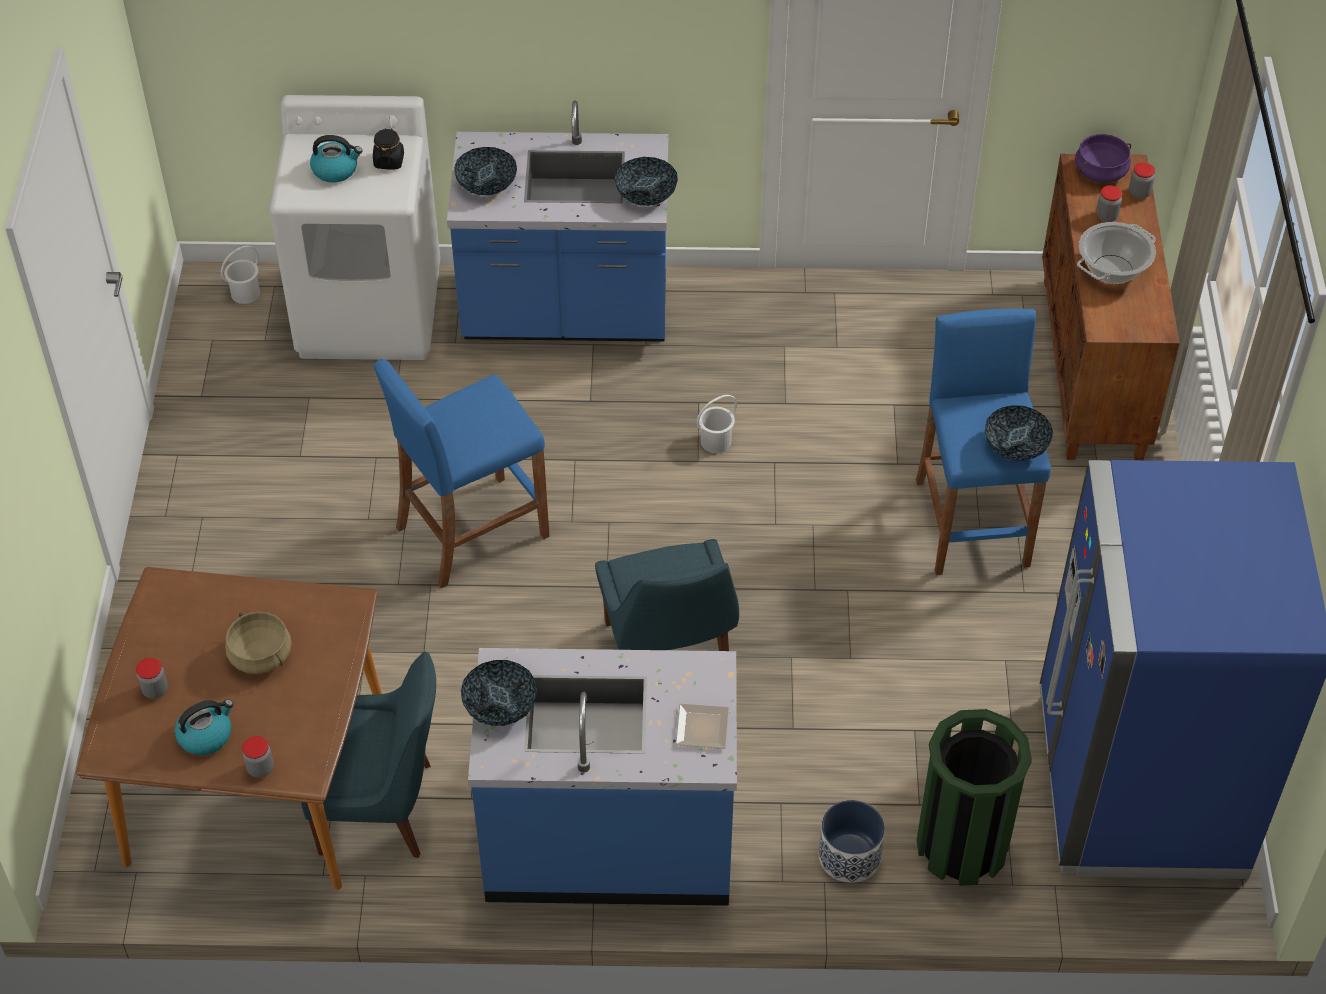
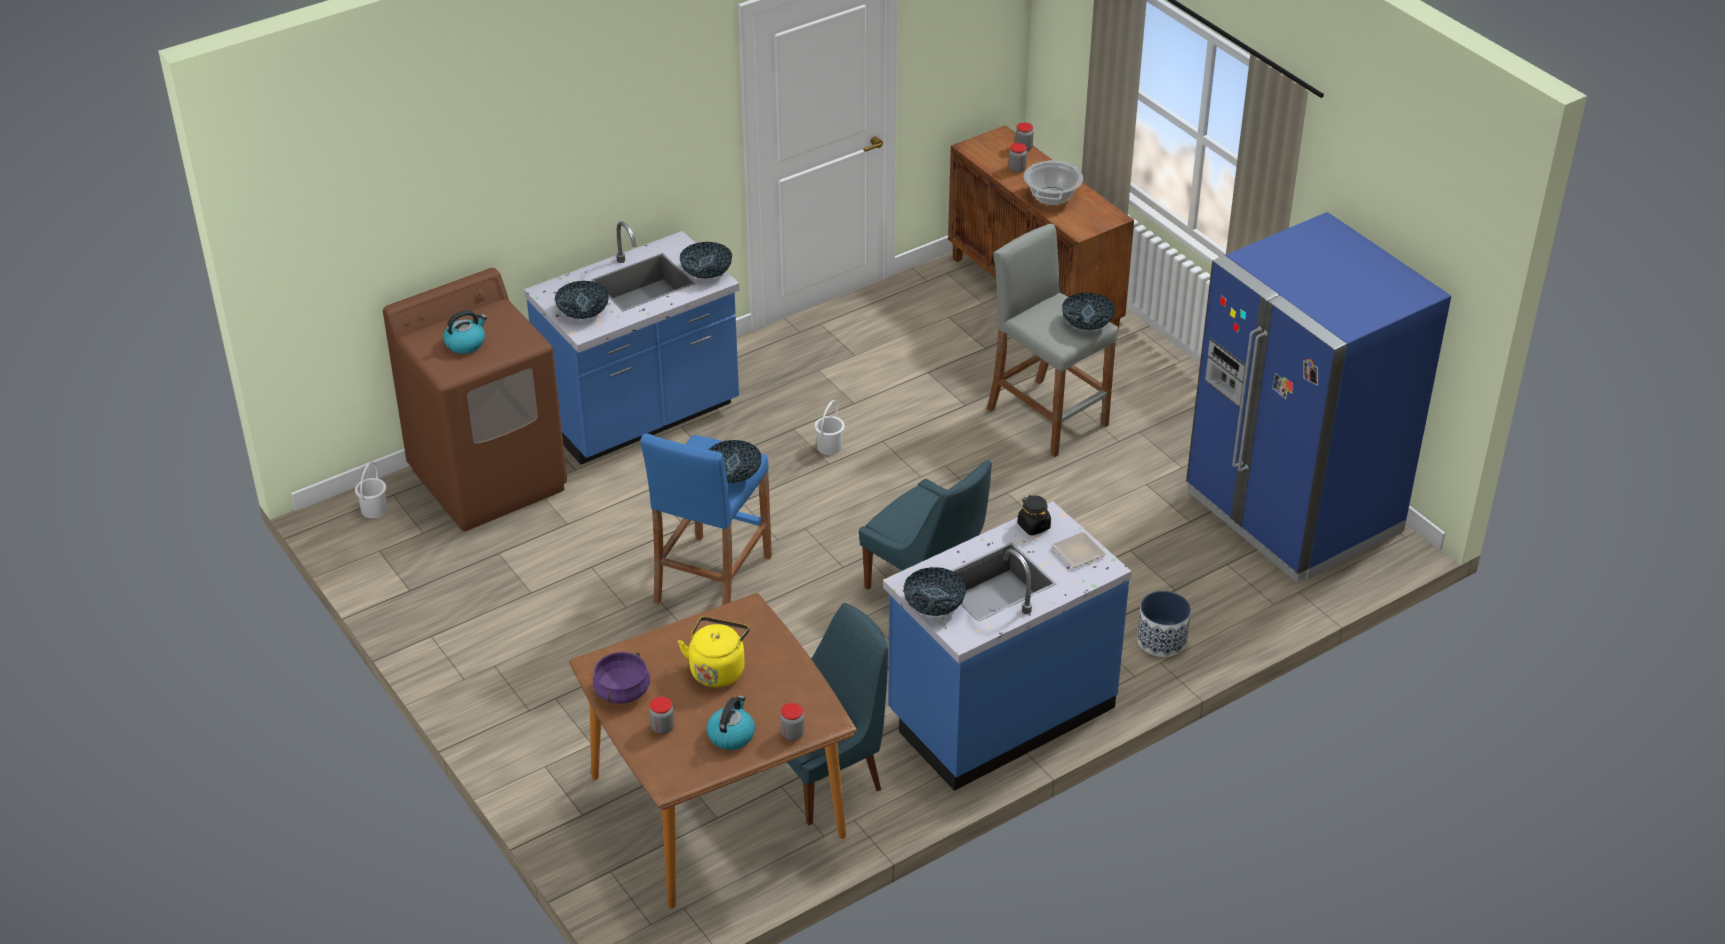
camera: 35 degrees left, 10 degrees down
beige cooking pot [225,612,292,674] -> yellow kettle [678,617,750,687]
white washing machine [269,95,440,360] -> brown washing machine [383,268,567,531]
black jar [373,128,404,169] -> black jar moved to [1017,495,1051,536]
blue stool [916,308,1051,575] -> grey stool [987,224,1118,457]
green trash can [917,709,1032,886] -> none
purple cooking pot [1075,134,1131,183] -> purple cooking pot moved to [593,652,650,704]
none -> bowl [708,440,761,483]

